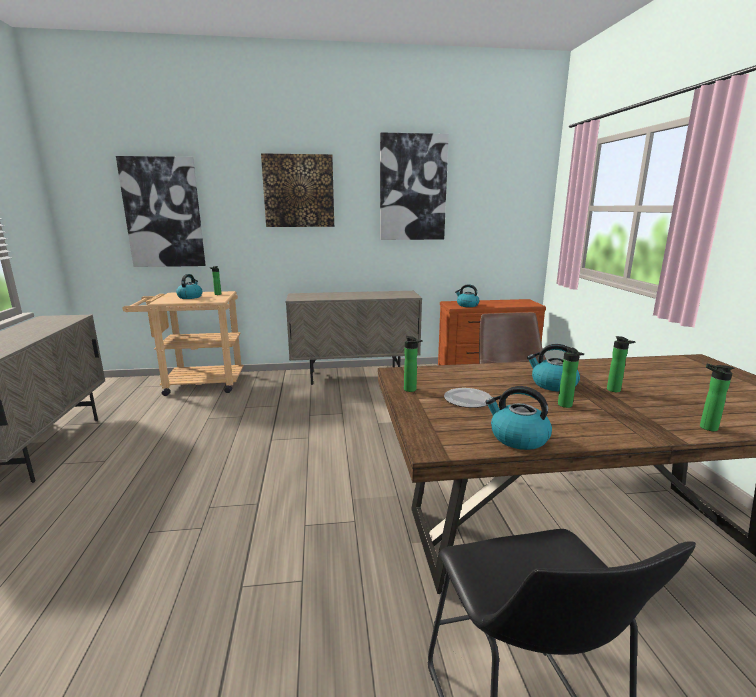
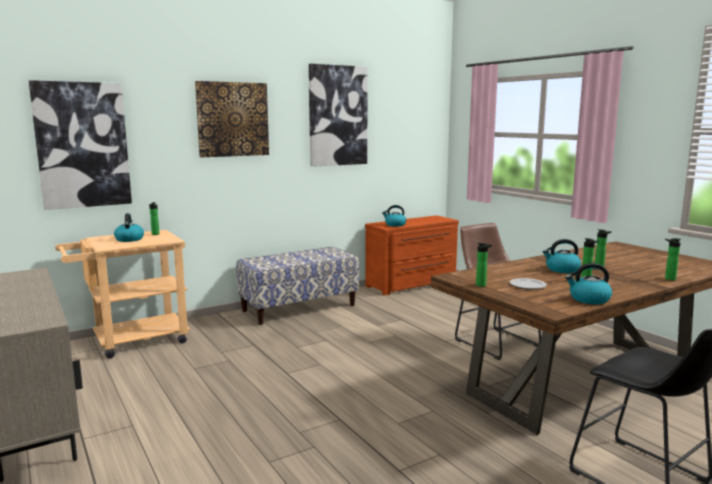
camera: 25 degrees left, 5 degrees down
beige cabinet [286,291,422,385] -> bench [236,247,359,325]

